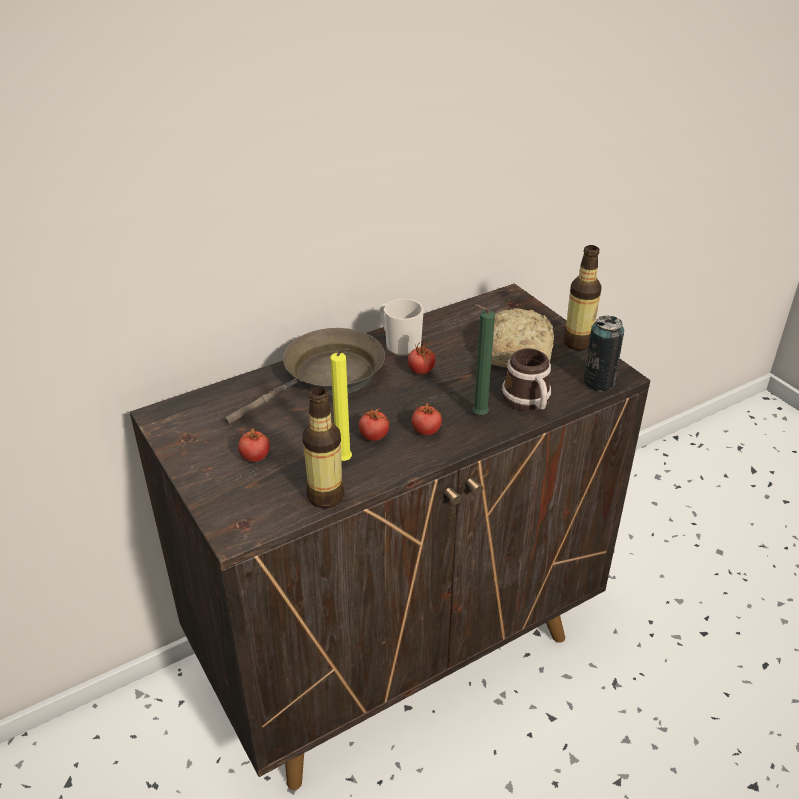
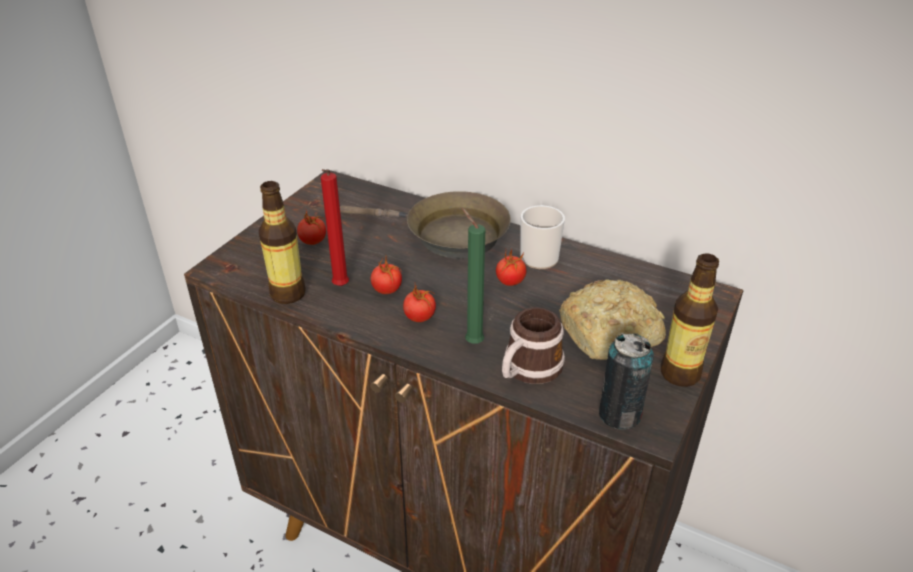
camera: 60 degrees right, 0 degrees up
yellow candle [330,349,352,461] -> red candle [321,169,349,286]

